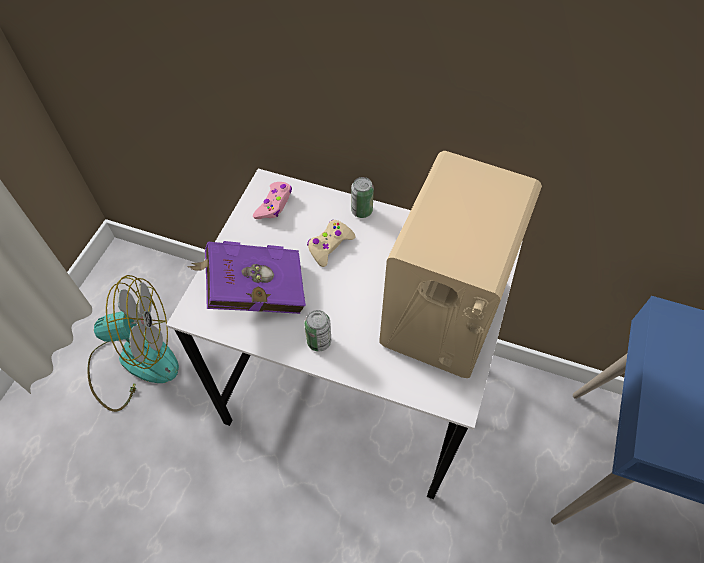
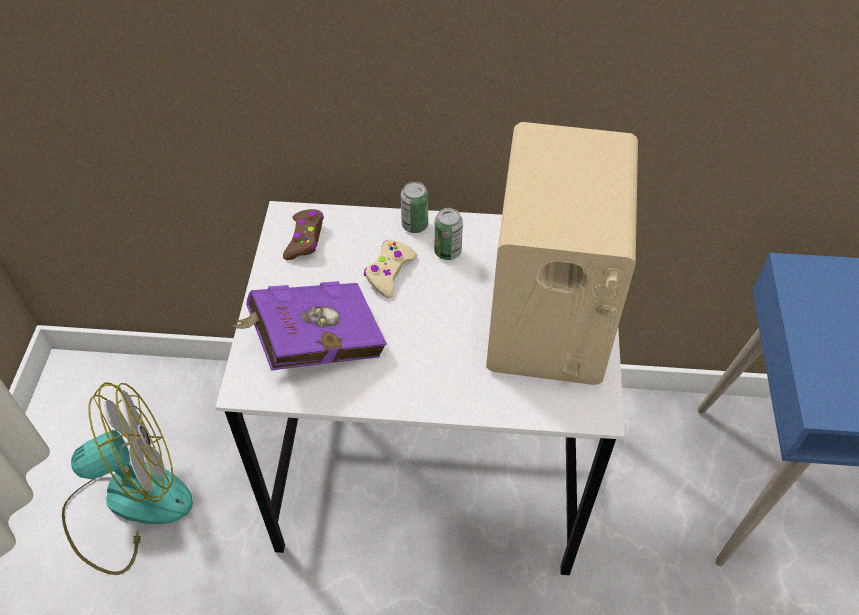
camera: 15 degrees left, 5 degrees down
pink game controller [253,182,292,219] -> brown game controller [283,209,324,260]
can [304,310,331,351] -> can moved to [434,208,463,260]

